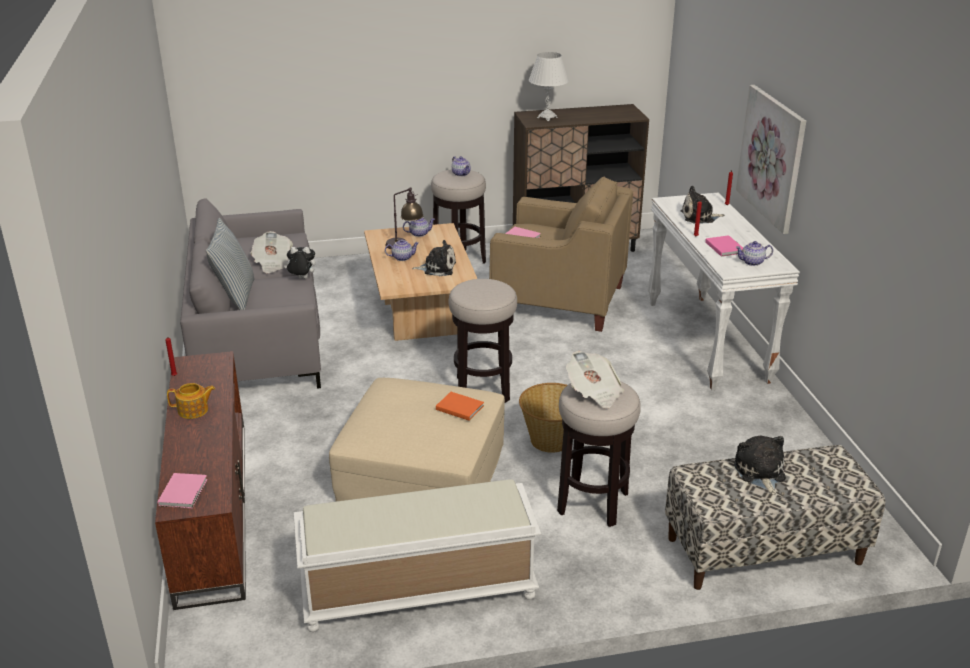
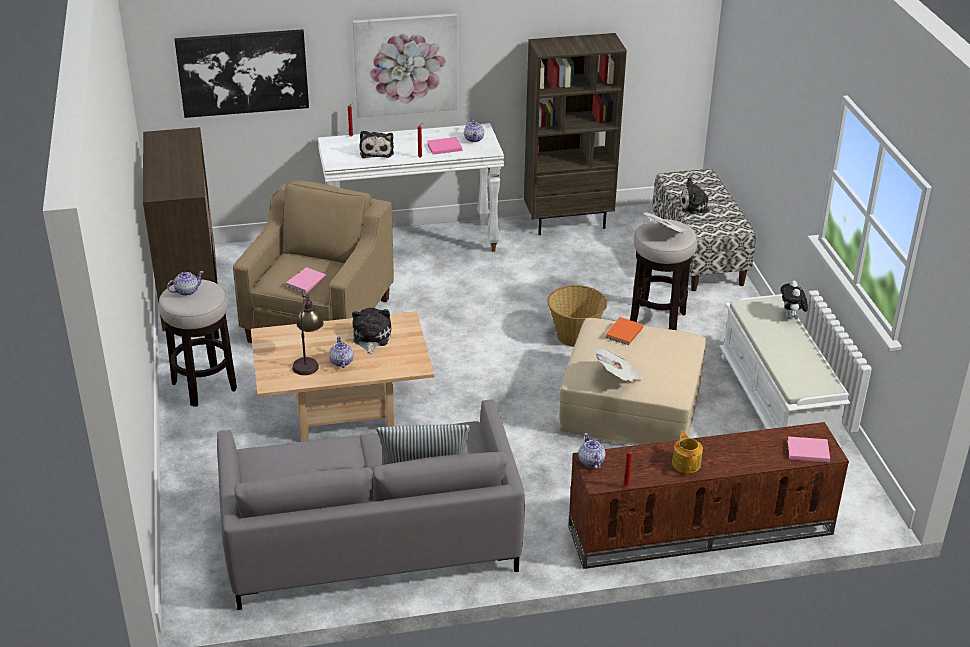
camera: 90 degrees left, 5 degrees up
newspaper [251,231,293,273] -> newspaper moved to [593,348,644,382]
plush toy [284,247,316,279] -> plush toy moved to [780,281,808,318]
teapot [403,218,435,237] -> teapot moved to [578,433,606,470]
stool [448,279,517,403] -> none
white table lamp [529,52,569,121] -> none
none -> picture [175,29,309,118]
none -> brown bookcase [524,33,627,235]

